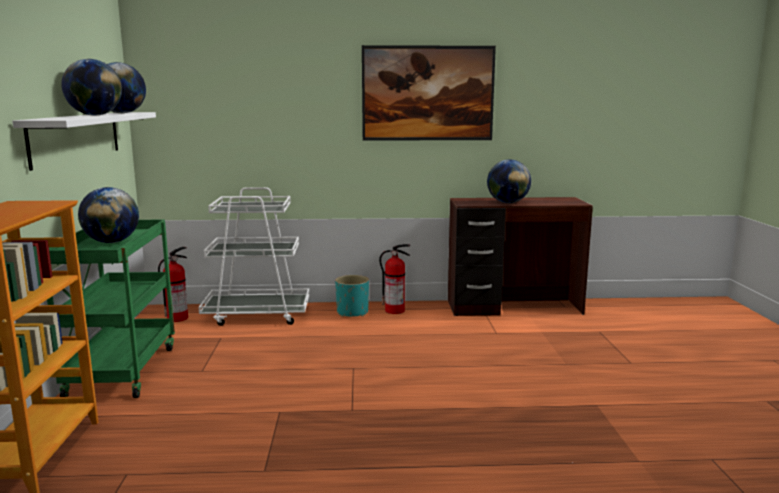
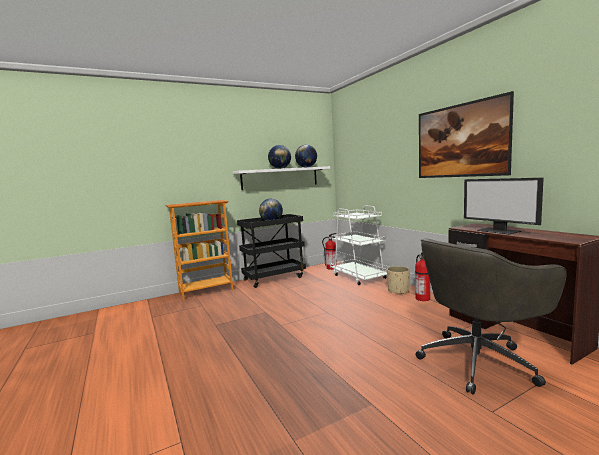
camera: 65 degrees right, 5 degrees down
green cart [47,220,175,398] -> black cart [237,214,306,288]
turquoise planter [335,275,369,317] -> beige planter [387,266,410,295]
globe [487,159,531,203] -> monitor [464,178,544,235]
none -> grey office chair [416,238,566,394]

